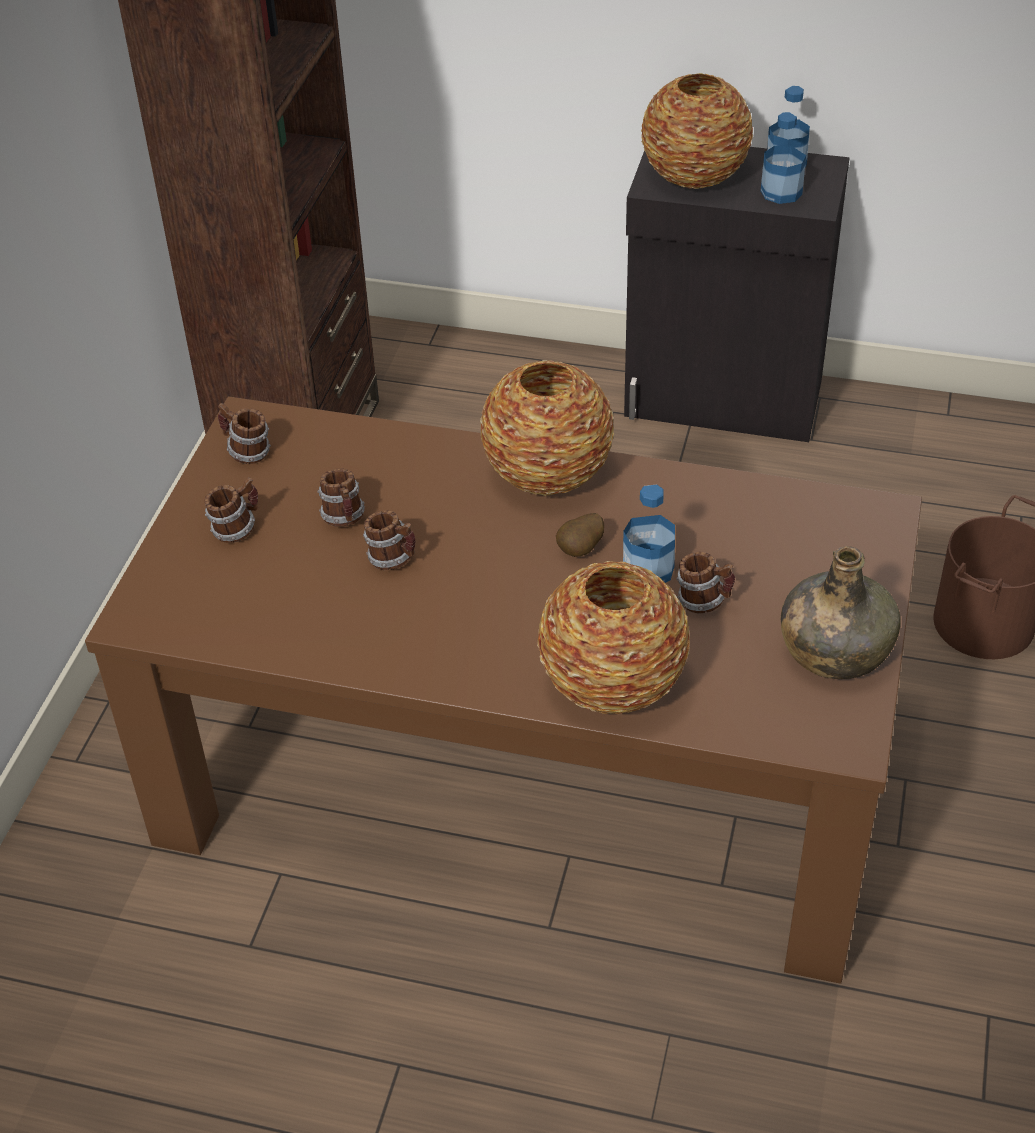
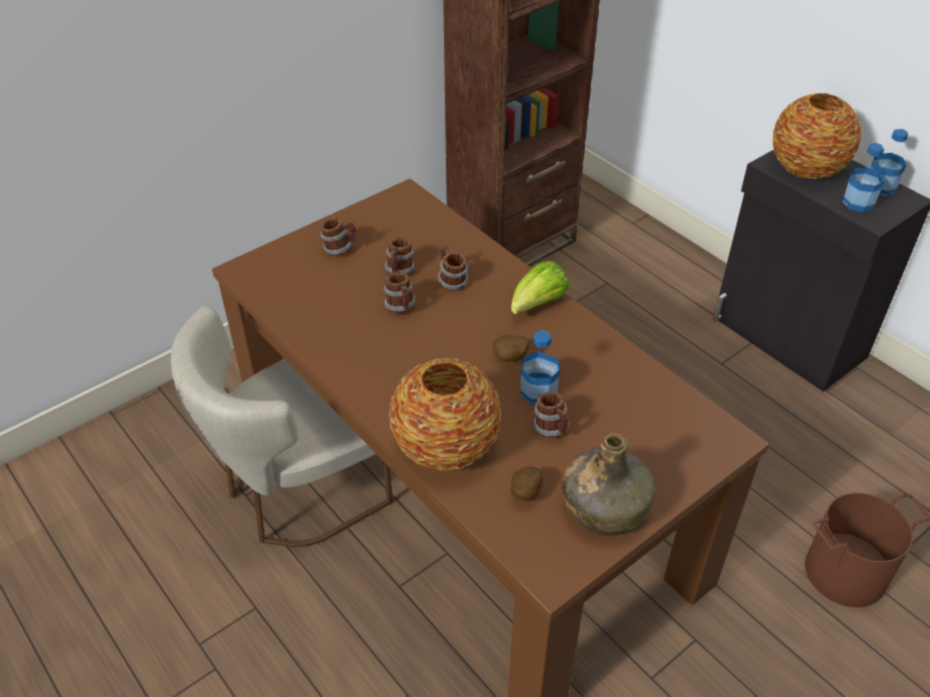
camera: 35 degrees right, 0 degrees up
mug [218,403,271,464] -> mug moved to [438,242,469,291]
vase [480,360,614,496] -> lettuce [511,261,569,314]
none -> beige chair [171,306,393,547]
none -> potato [511,467,543,501]

